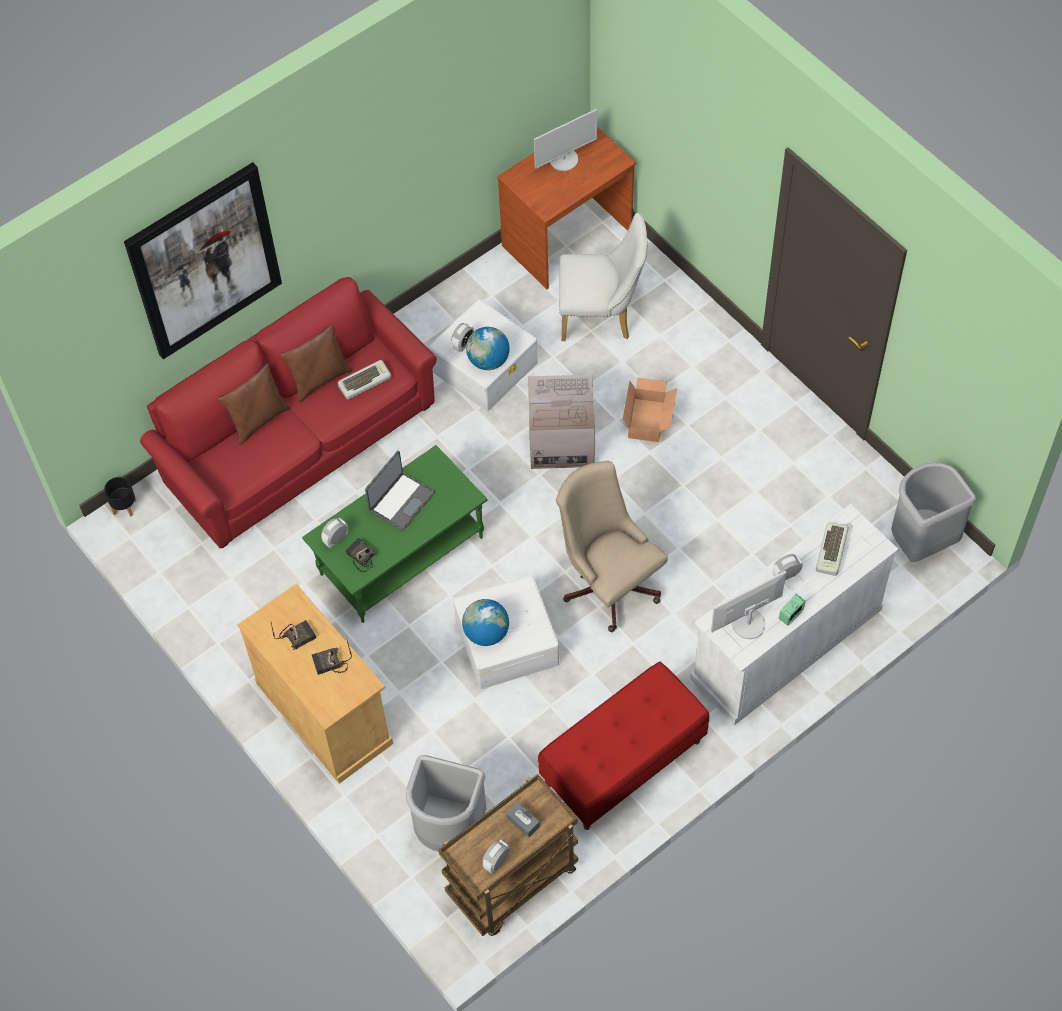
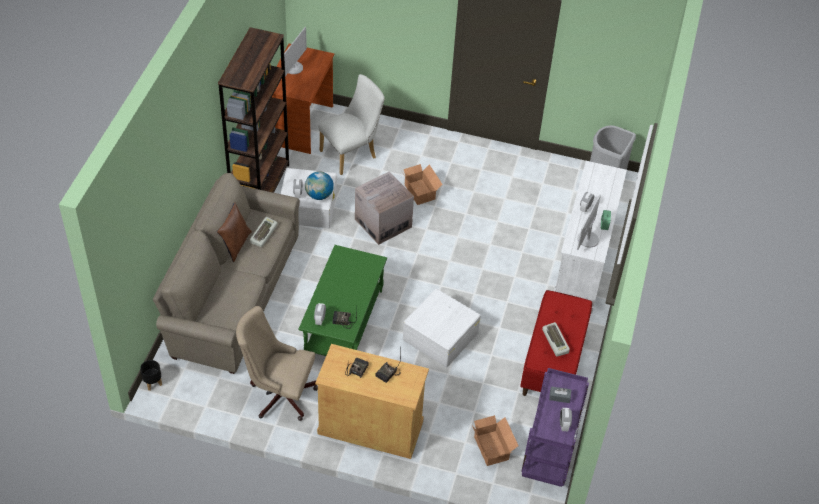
camera: 40 degrees left, 10 degrees down
picture [124,162,282,359] -> none
red sofa [140,277,437,548] -> beige sofa [153,173,300,374]
brown pillow [218,363,291,445] -> none
laptop [365,451,435,531] -> none
grey trash can [406,755,487,851] -> cardboard box [472,415,518,466]
brown cart [438,774,578,936] -> purple cart [521,368,589,487]
globe [462,599,509,646] -> none
beige office chair [556,461,668,632] -> beige office chair moved to [236,306,318,421]
keyboard [816,523,849,576] -> keyboard moved to [542,322,570,356]
none -> brown bookcase [218,27,289,193]

